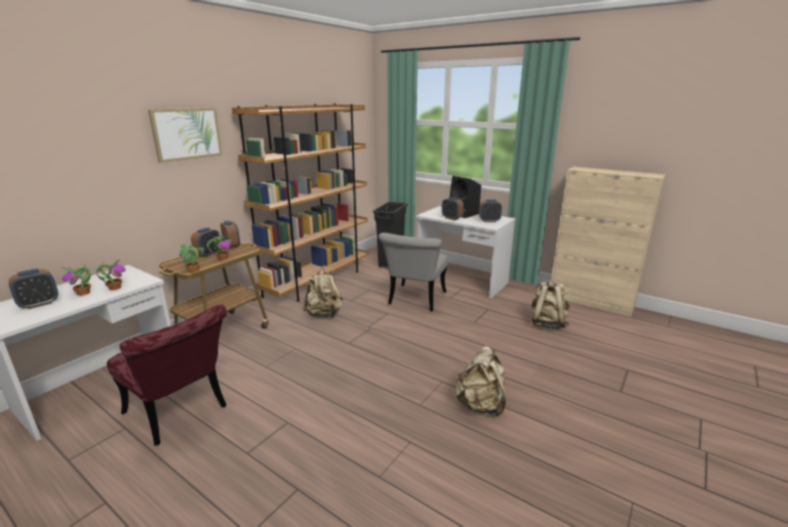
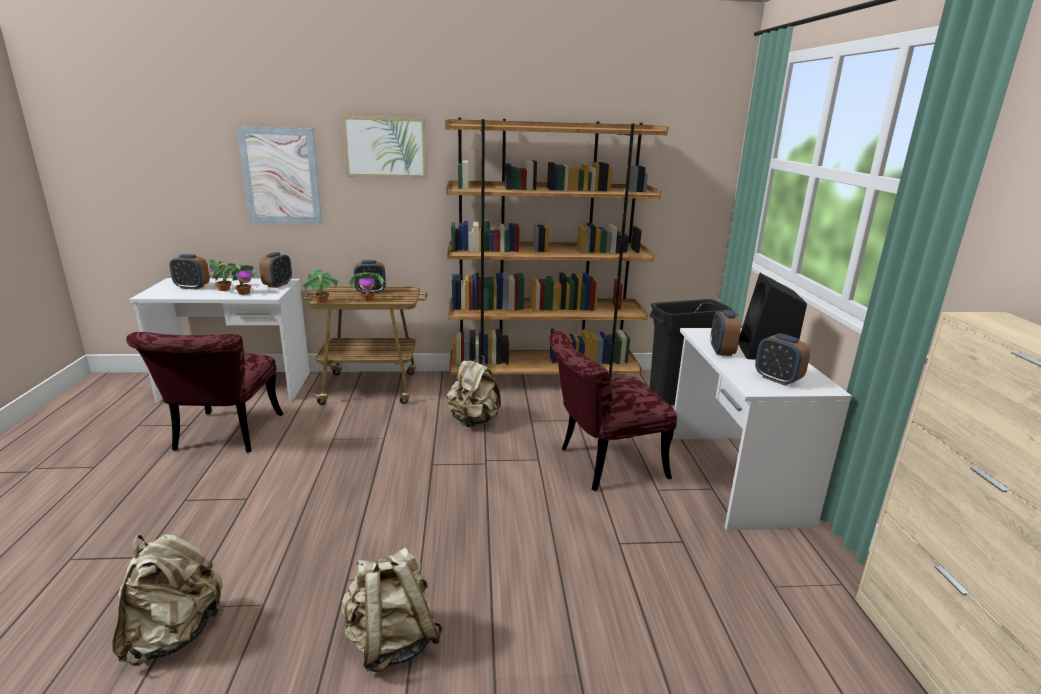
camera: 50 degrees right, 0 degrees up
alarm clock [220,221,240,249] -> alarm clock moved to [259,252,292,288]
grey chair [378,233,448,311] -> red chair [549,331,677,491]
beige backpack [530,280,570,329] -> beige backpack moved to [112,535,223,666]
none -> picture [236,126,322,224]

